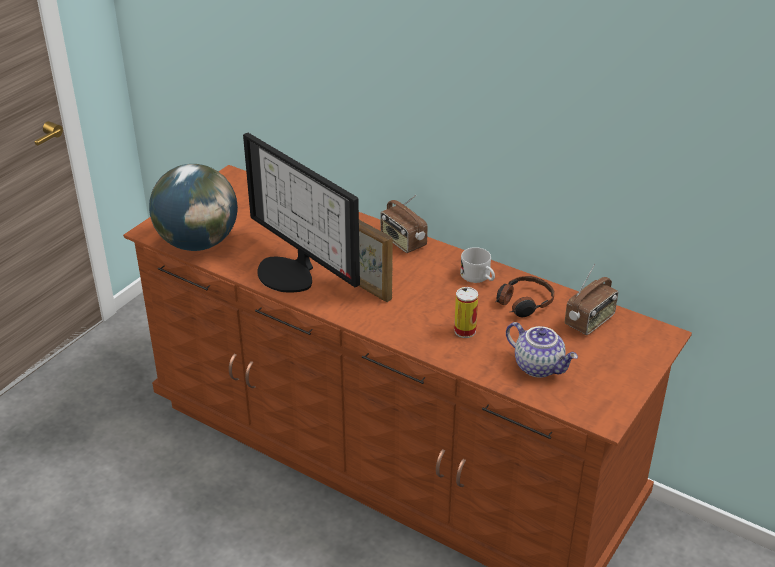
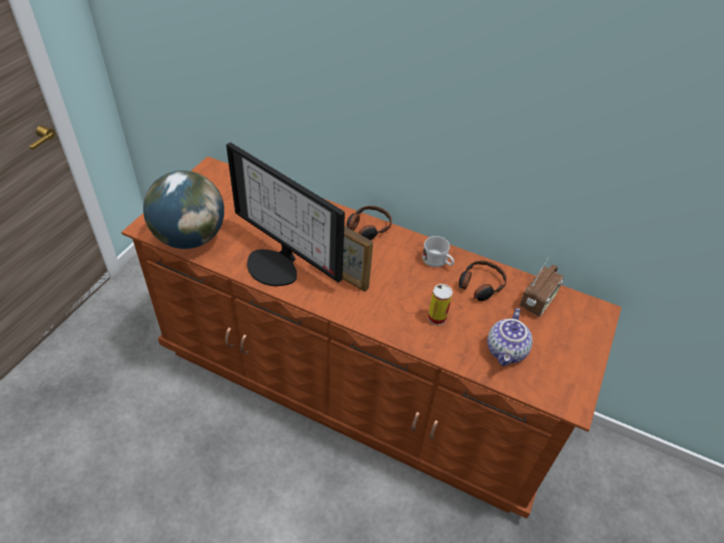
camera: 10 degrees left, 10 degrees up
radio [380,195,428,253] -> headphones [346,206,392,240]
teapot [506,322,578,378] -> teapot turned 75 degrees clockwise [487,308,533,366]

